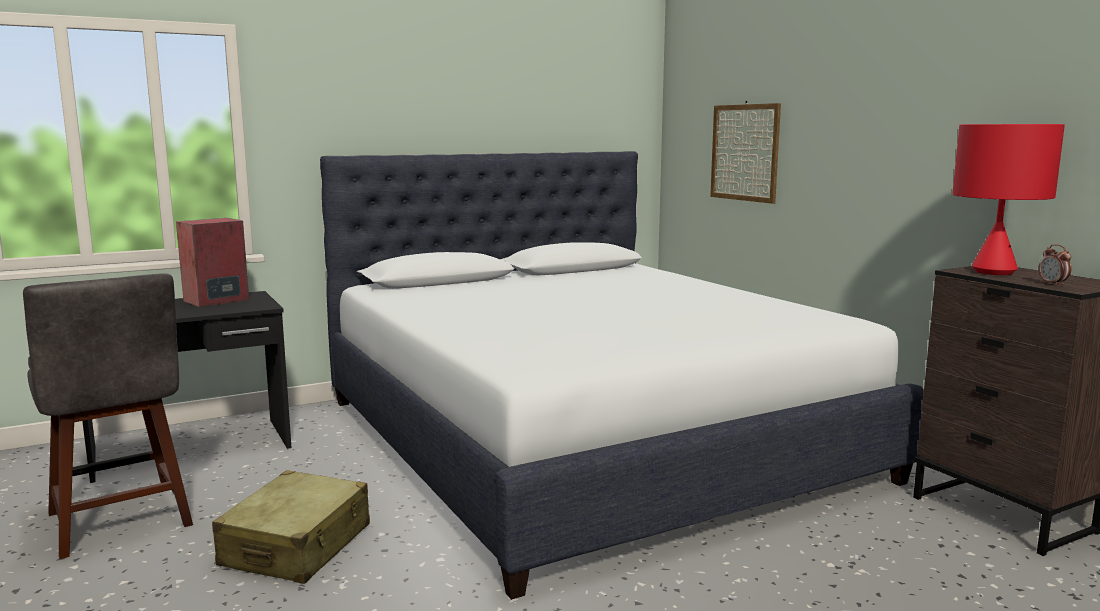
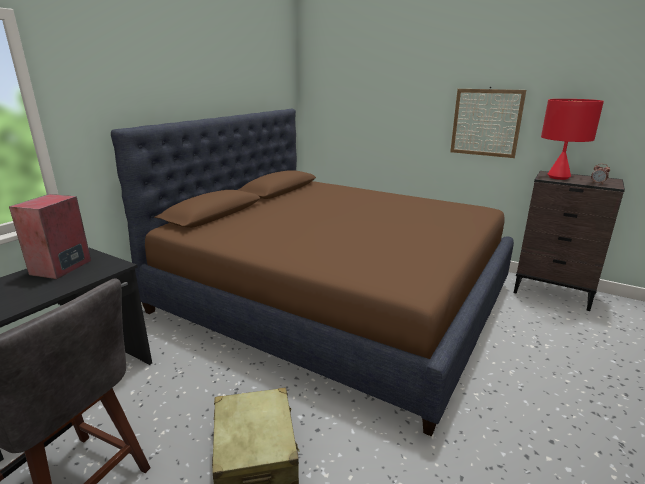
camera: 30 degrees left, 10 degrees up
white bed [320,151,924,600] -> brown bed [111,109,514,436]
picture [710,101,781,204] -> picture moved to [450,87,526,158]

